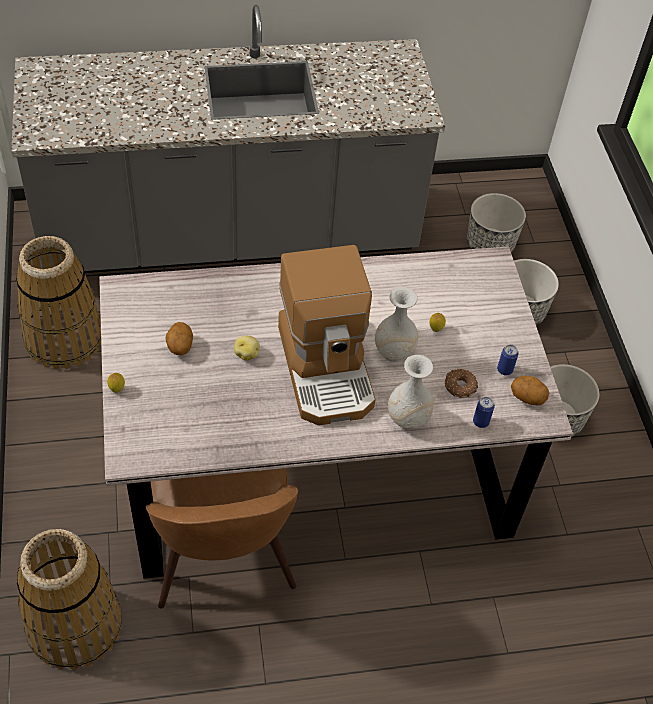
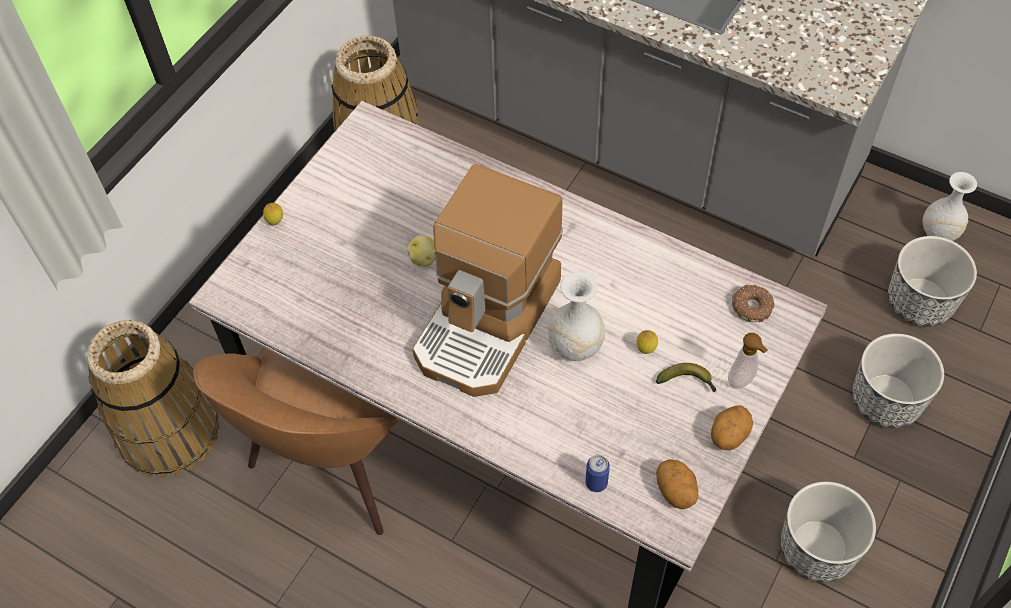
camera: 45 degrees right, 5 degrees up
potato [166,322,193,355] -> potato moved to [711,405,753,450]
white vase [388,355,433,430] -> white vase moved to [923,172,977,241]
donut [445,369,478,398] -> donut moved to [732,285,775,322]
can [497,344,519,375] -> none
none -> banana [656,363,717,392]
none -> soap dispenser [728,333,768,388]

